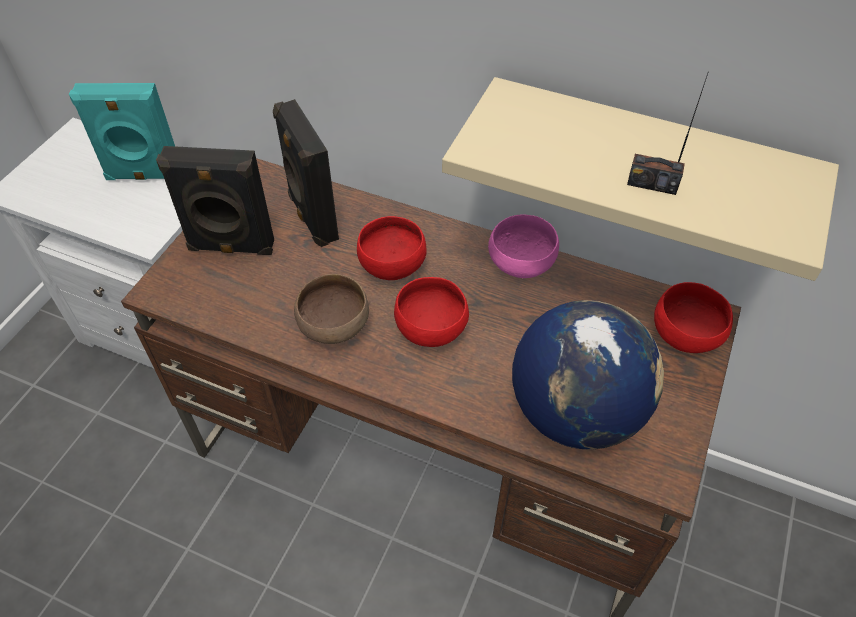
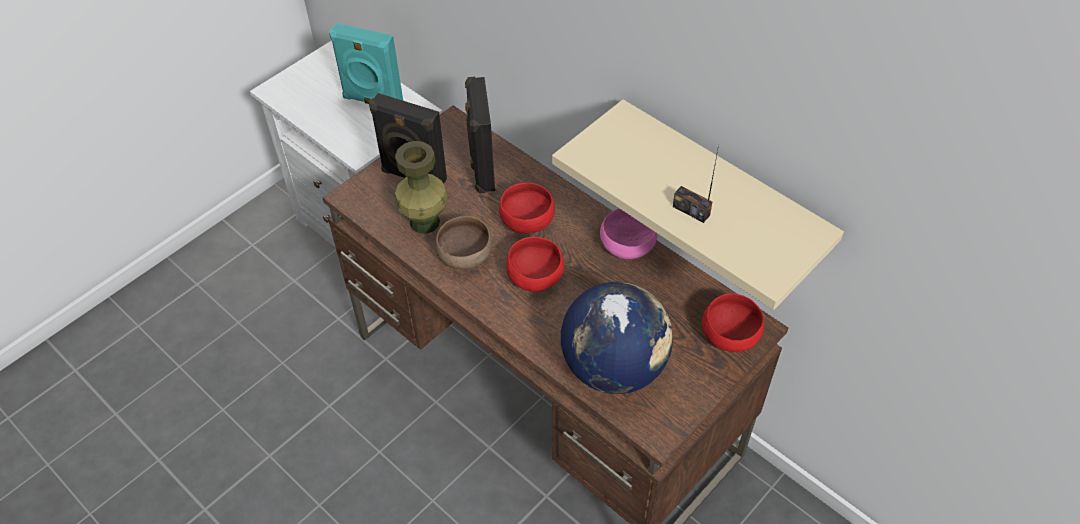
camera: 20 degrees right, 0 degrees up
none -> green vase [395,141,448,234]

